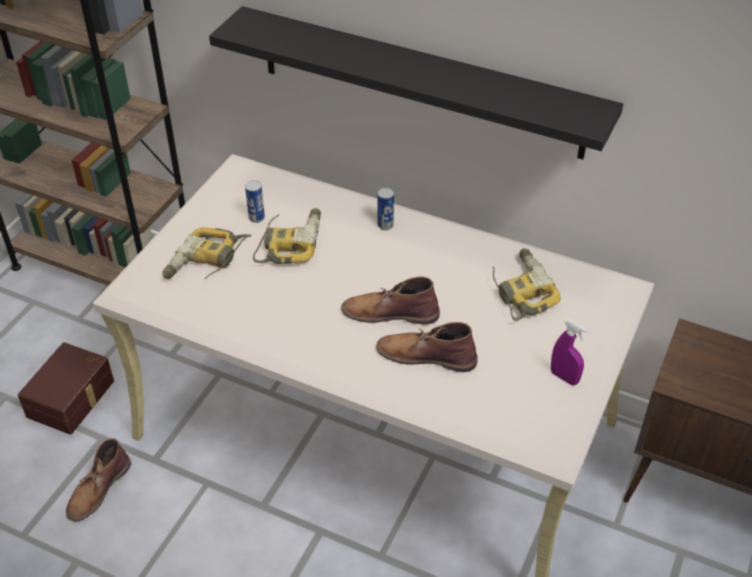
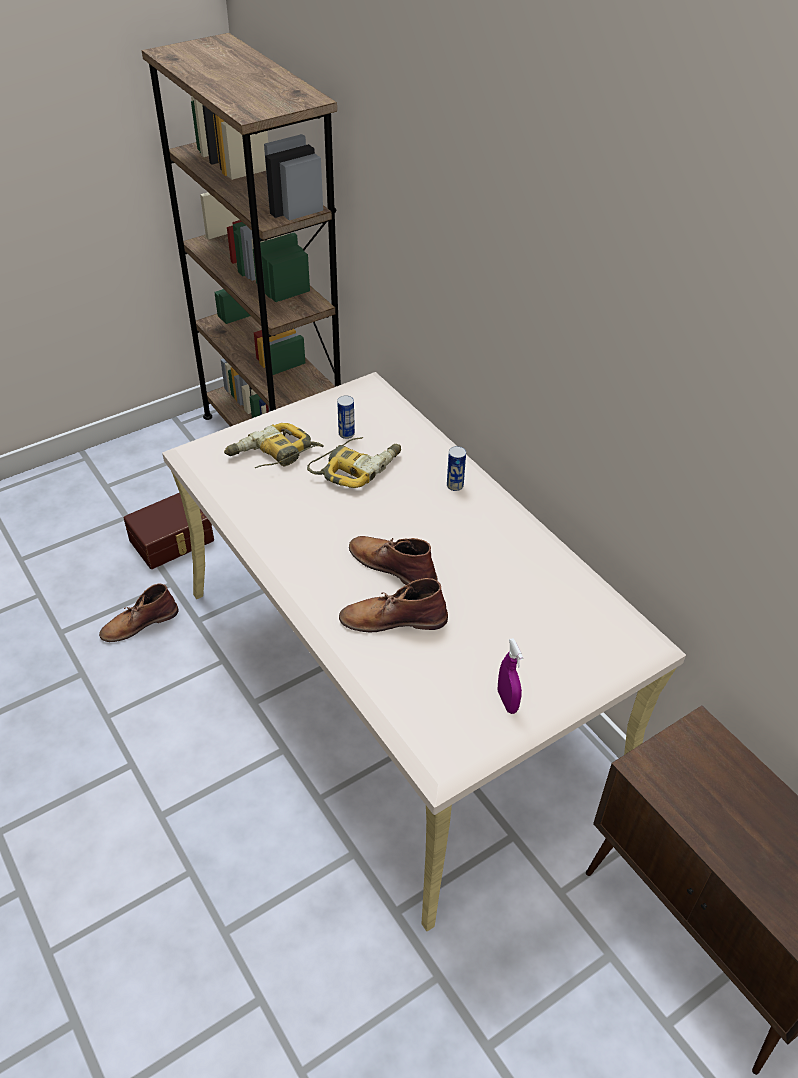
camera: 30 degrees right, 0 degrees up
black shelf [209,6,623,160] -> none
brown boot [376,322,478,372] -> brown boot turned 45 degrees counterclockwise [339,578,448,632]
power drill [493,248,561,321] -> none

